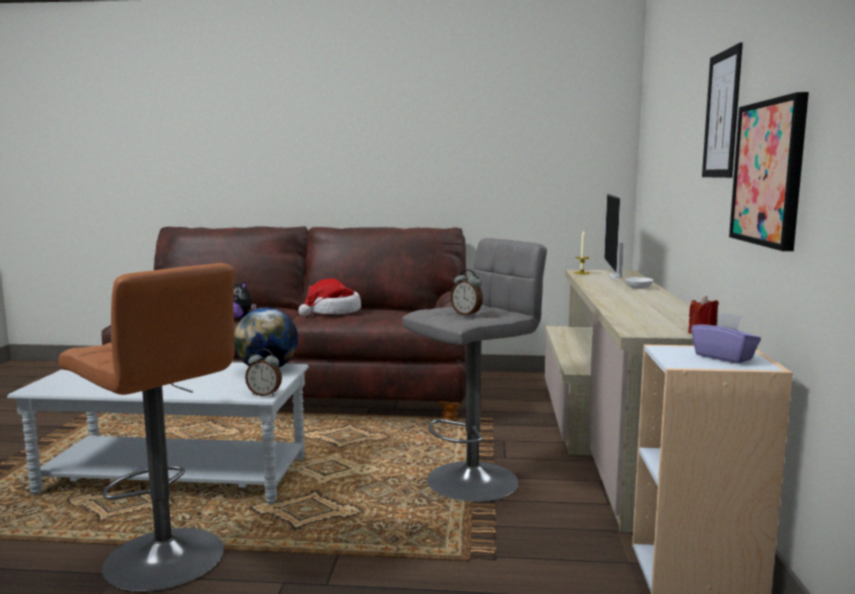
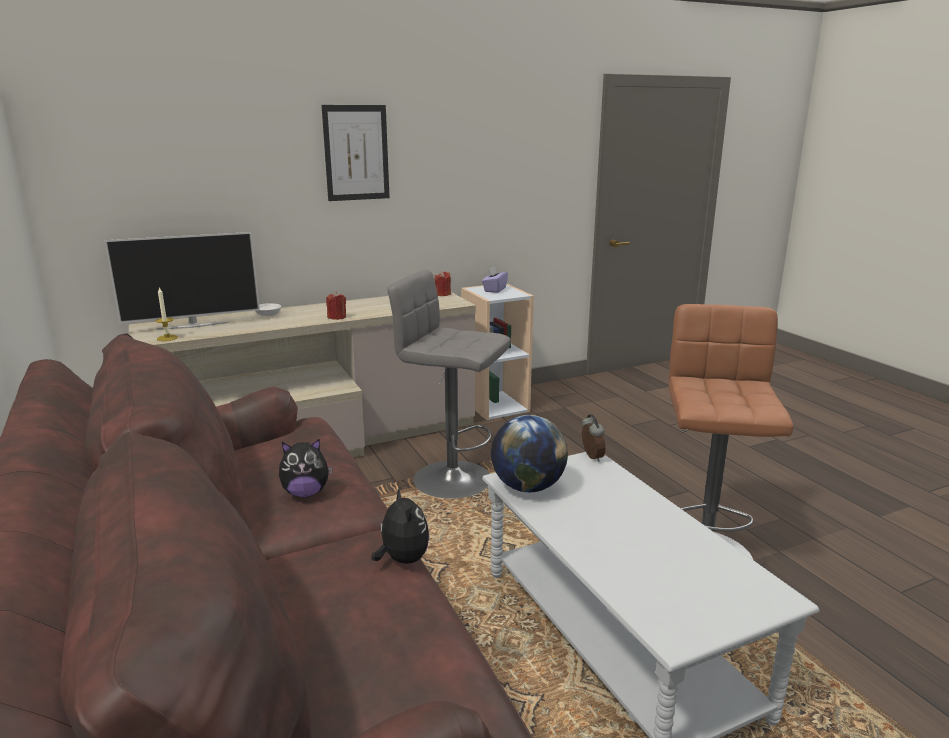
camera: 120 degrees left, 10 degrees up
hat [298,279,361,316] -> plush toy [279,439,333,497]
alarm clock [451,269,483,317] -> none
picture [729,92,809,251] -> none
none -> red candle [326,292,346,320]

